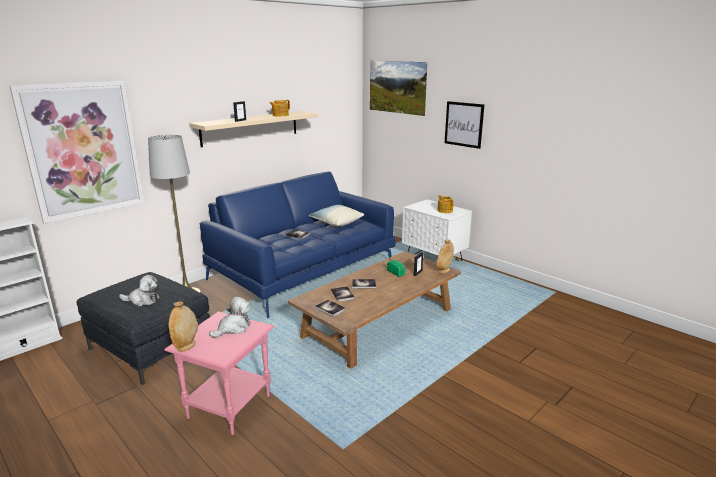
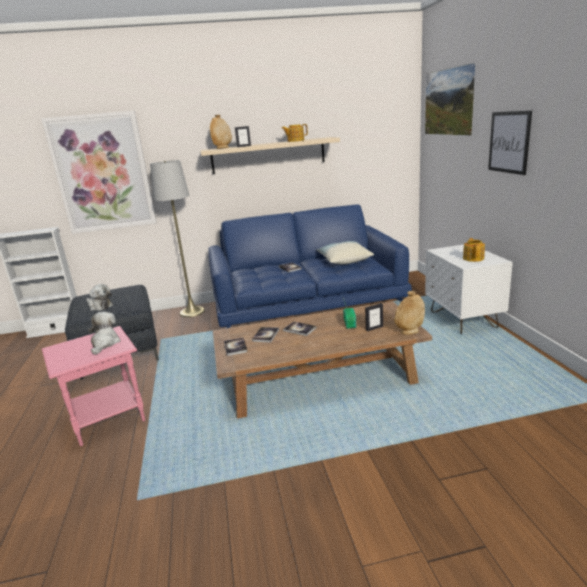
camera: 35 degrees right, 0 degrees up
beige vase [169,301,198,352] -> beige vase moved to [210,115,232,149]
plush toy [209,297,250,338] -> plush toy turned 75 degrees counterclockwise [88,312,121,355]

